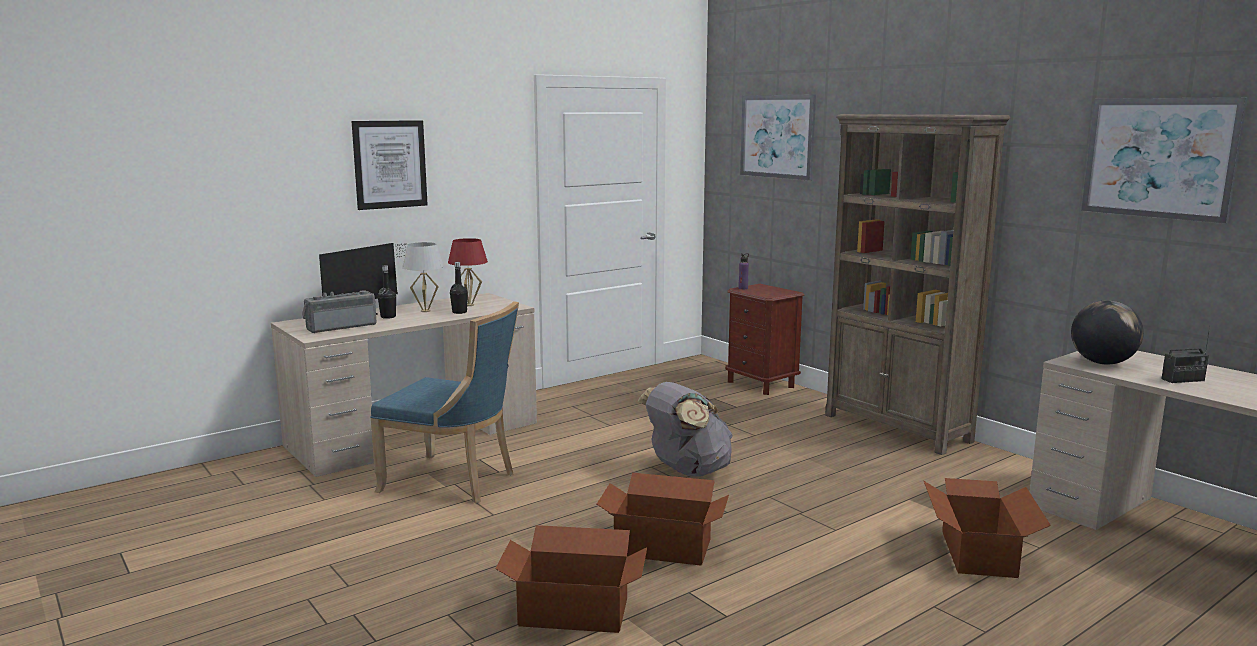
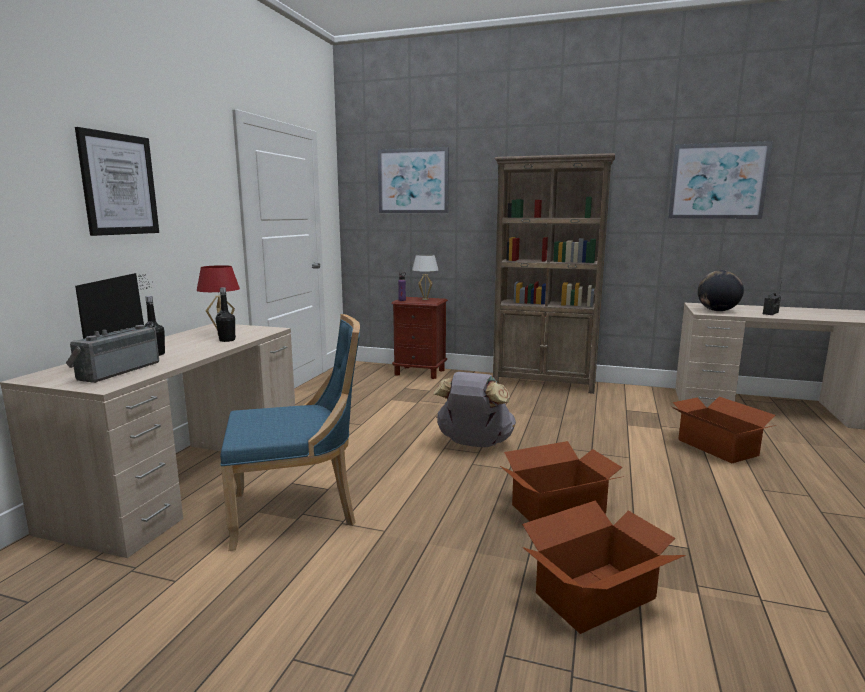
camera: 35 degrees left, 0 degrees up
white table lamp [402,242,444,312] -> white table lamp moved to [412,254,438,300]

